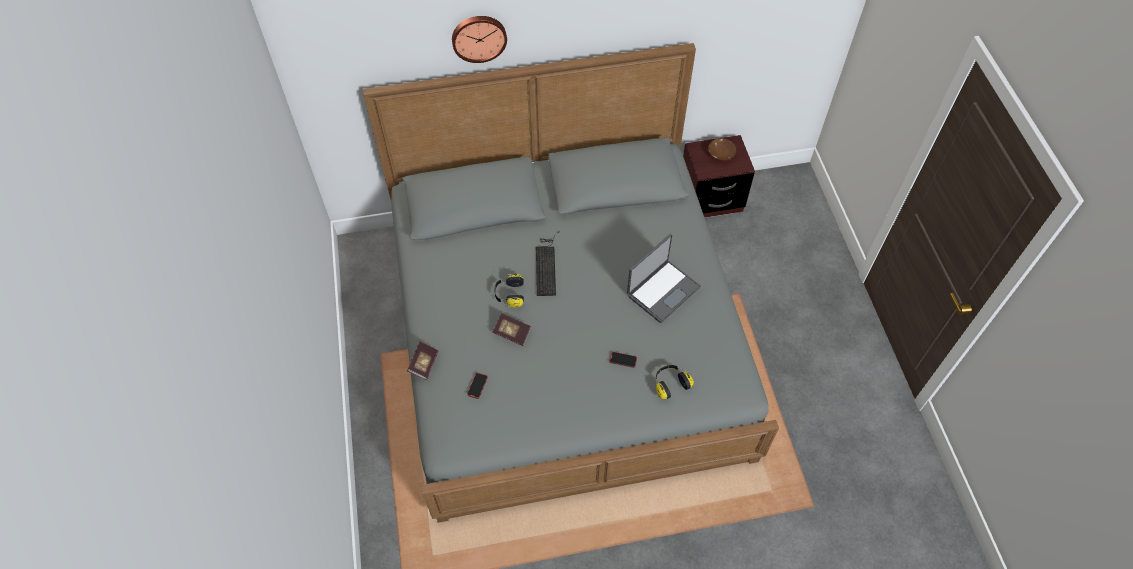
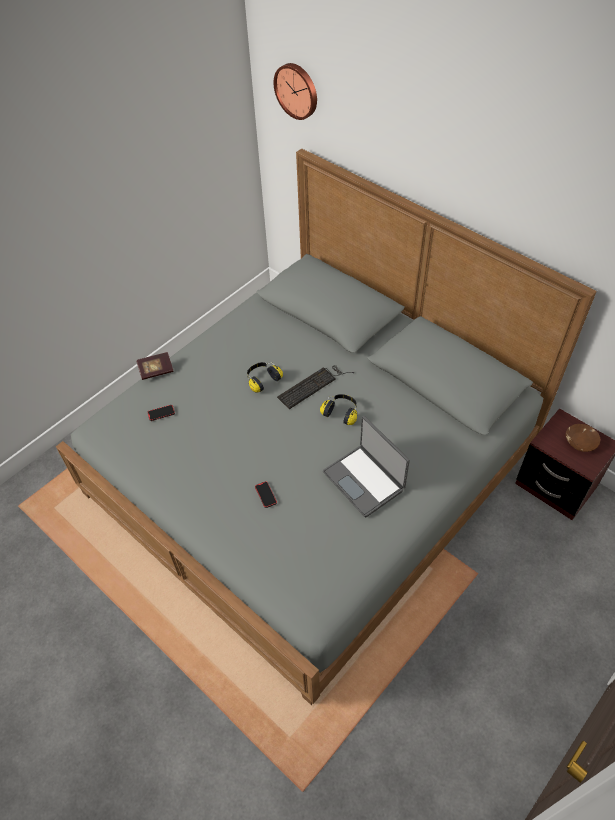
camera: 55 degrees right, 5 degrees down
wall clock [452,16,507,63] -> wall clock moved to [274,63,317,120]
book [493,313,531,346] -> none
laptop [627,234,701,323] -> laptop turned 45 degrees clockwise [323,416,410,517]
headphones [656,365,694,399] -> headphones moved to [320,394,357,425]

